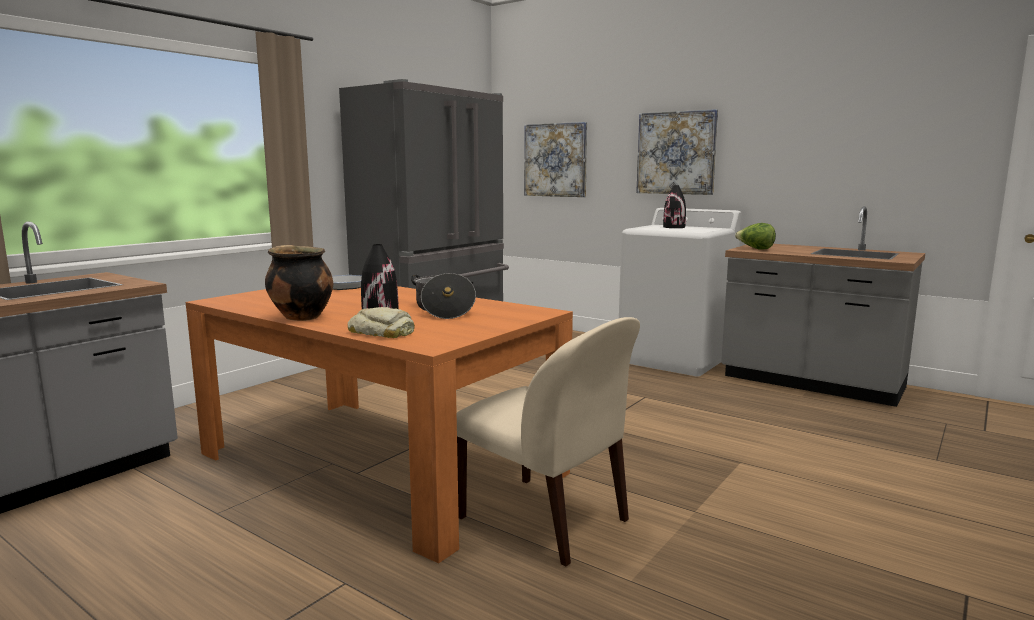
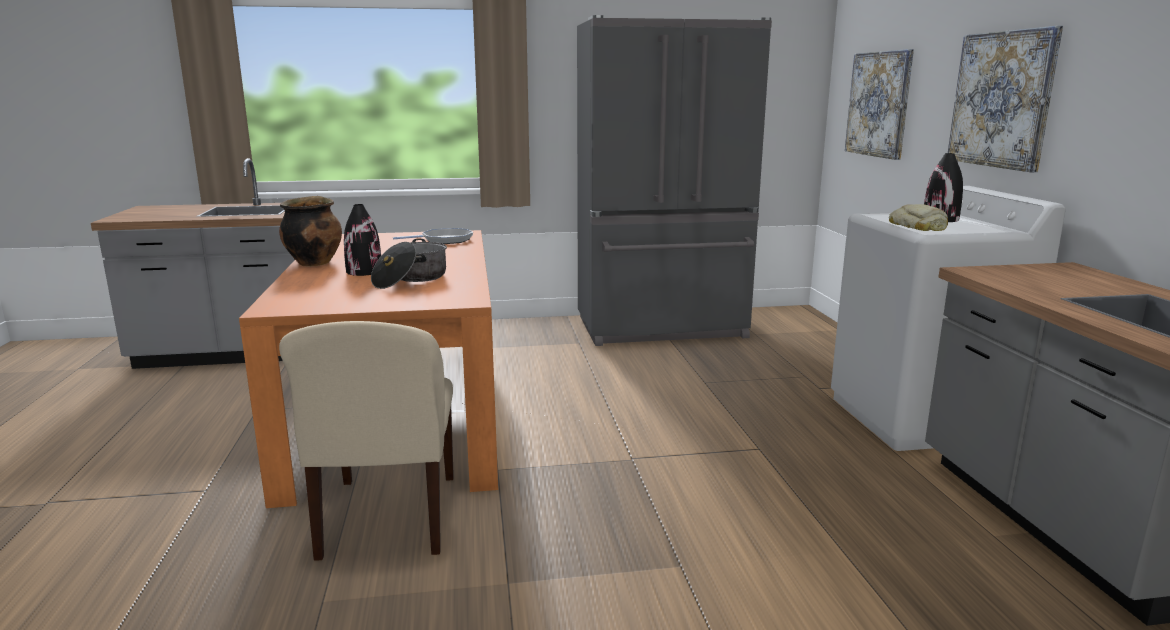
camera: 45 degrees right, 5 degrees up
bread [348,307,415,338] -> bread moved to [889,204,948,231]
lettuce [735,223,776,250] -> none

